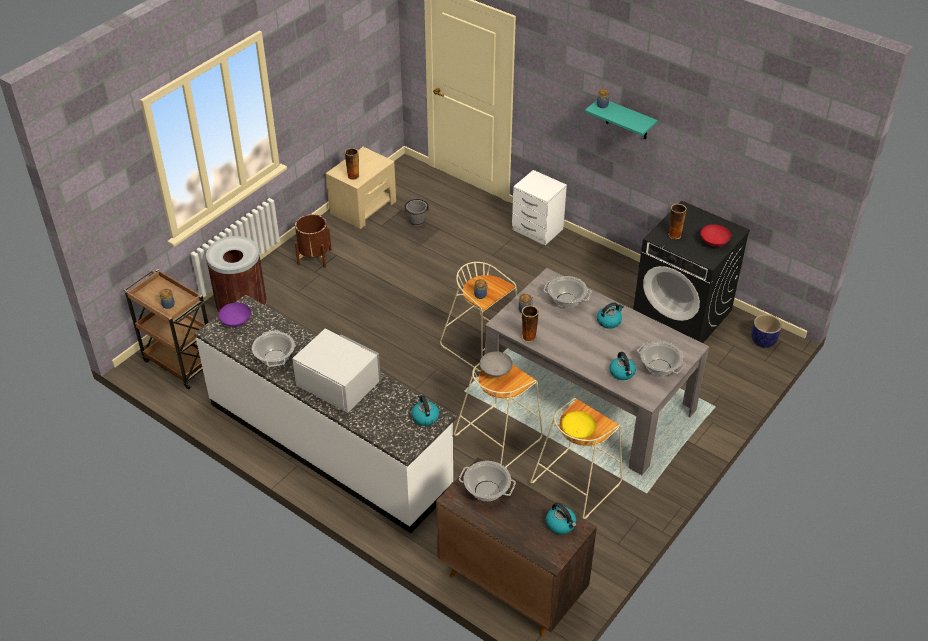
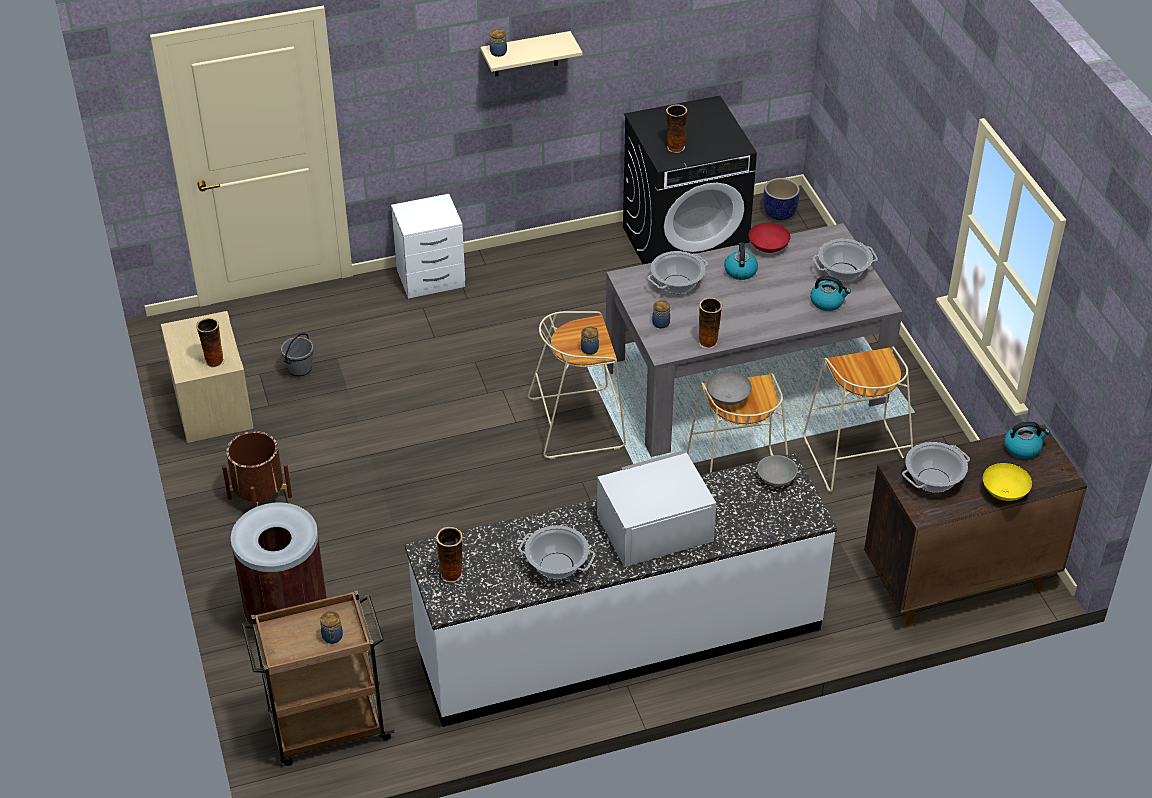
camera: 55 degrees left, 0 degrees up
purple bowl [218,303,251,327] -> vase [436,527,463,582]
kettle [411,394,439,426] -> grey bowl [757,455,798,486]
yellow bowl [561,411,596,439] -> yellow bowl moved to [983,463,1032,501]
turquoise shelf [585,100,658,139] -> beige shelf [480,31,582,77]
red bowl [701,224,731,247] -> red bowl moved to [748,223,790,253]

